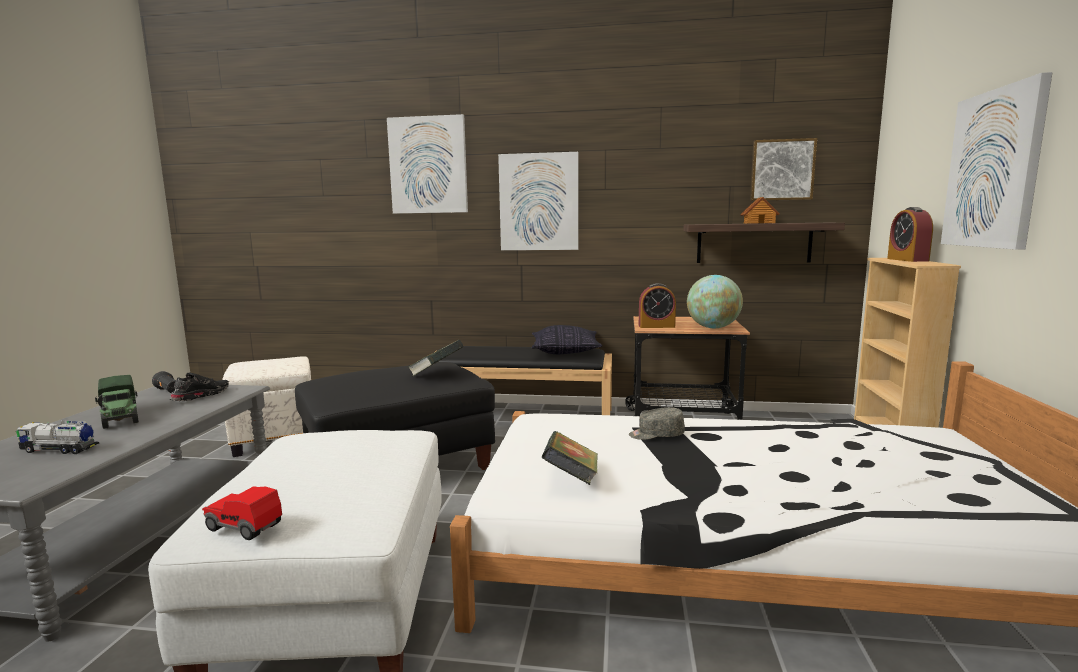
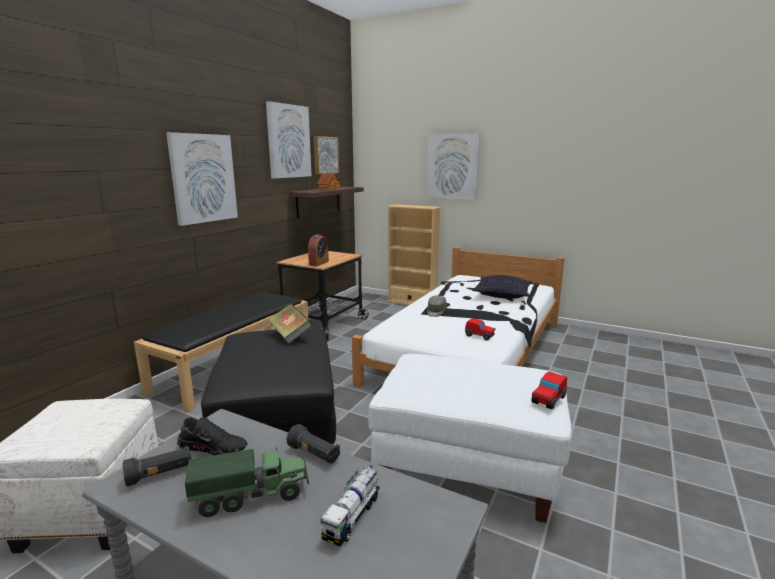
camera: 70 degrees left, 5 degrees up
black shoe [169,372,229,401] -> black shoe turned 150 degrees clockwise [177,417,248,455]
picture [387,114,468,214] -> picture moved to [266,101,312,179]
pillow [532,325,602,354] -> pillow moved to [472,275,532,299]
book [541,431,598,485] -> toy car [465,318,496,340]
globe [687,275,743,328] -> none
alarm clock [887,207,933,262] -> none
none -> black flashlight [287,424,340,464]

